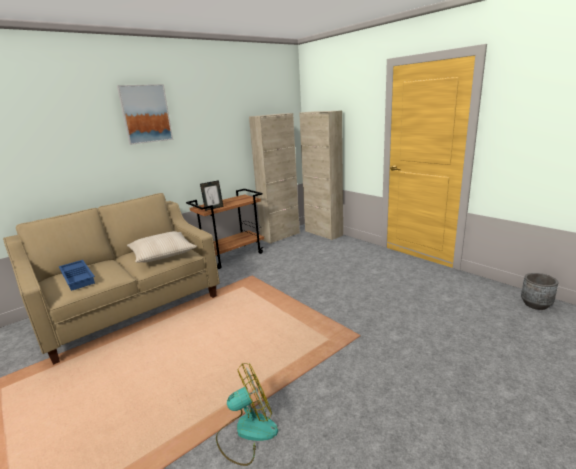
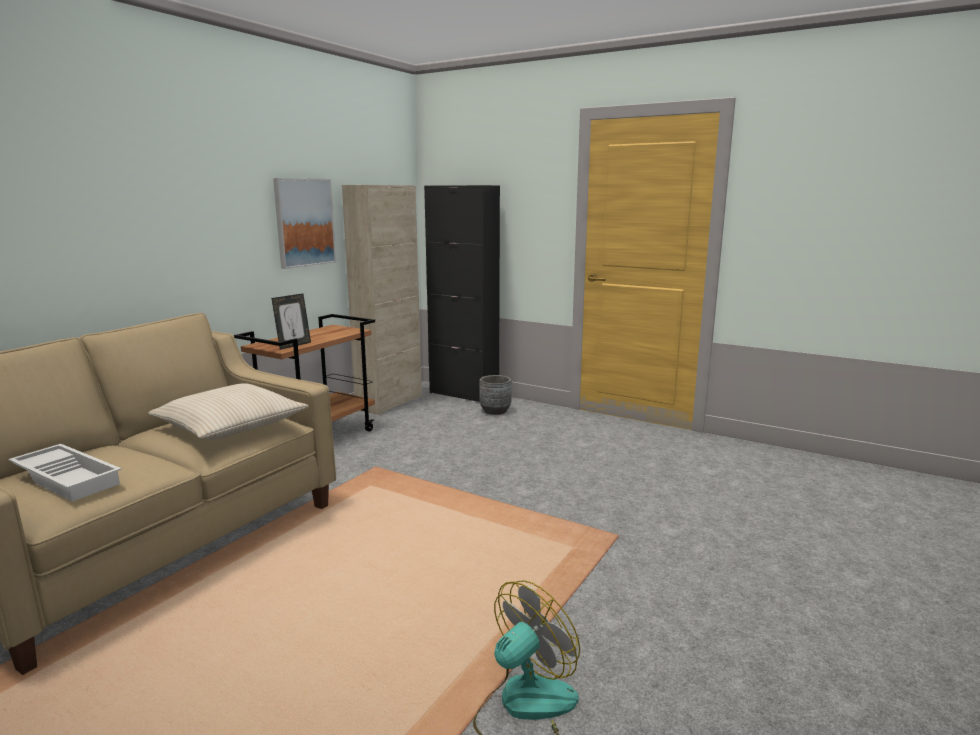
camera: 20 degrees left, 5 degrees down
blue tray [59,260,95,291] -> white tray [8,444,122,502]
picture [117,84,173,145] -> picture moved to [273,178,336,269]
beige cabinet [299,111,343,240] -> black cabinet [424,185,500,402]
grey planter [521,273,559,310] -> grey planter moved to [480,375,512,415]

